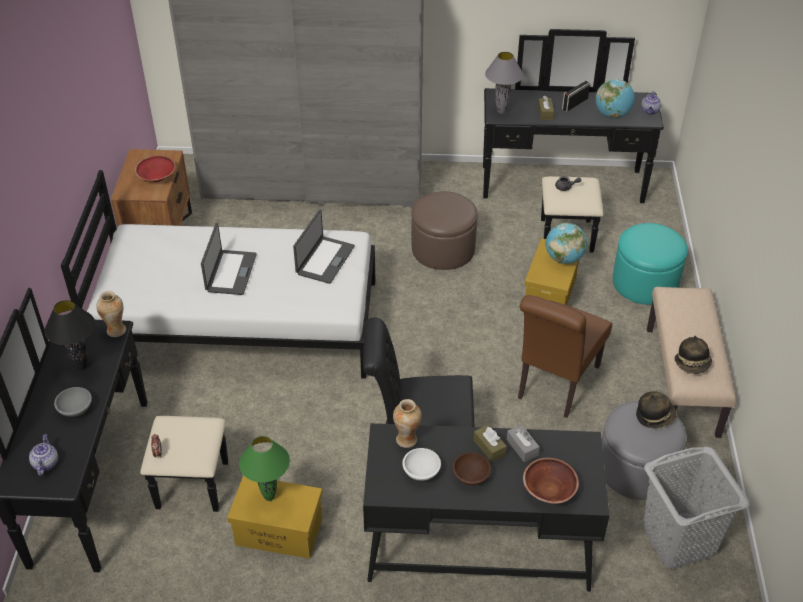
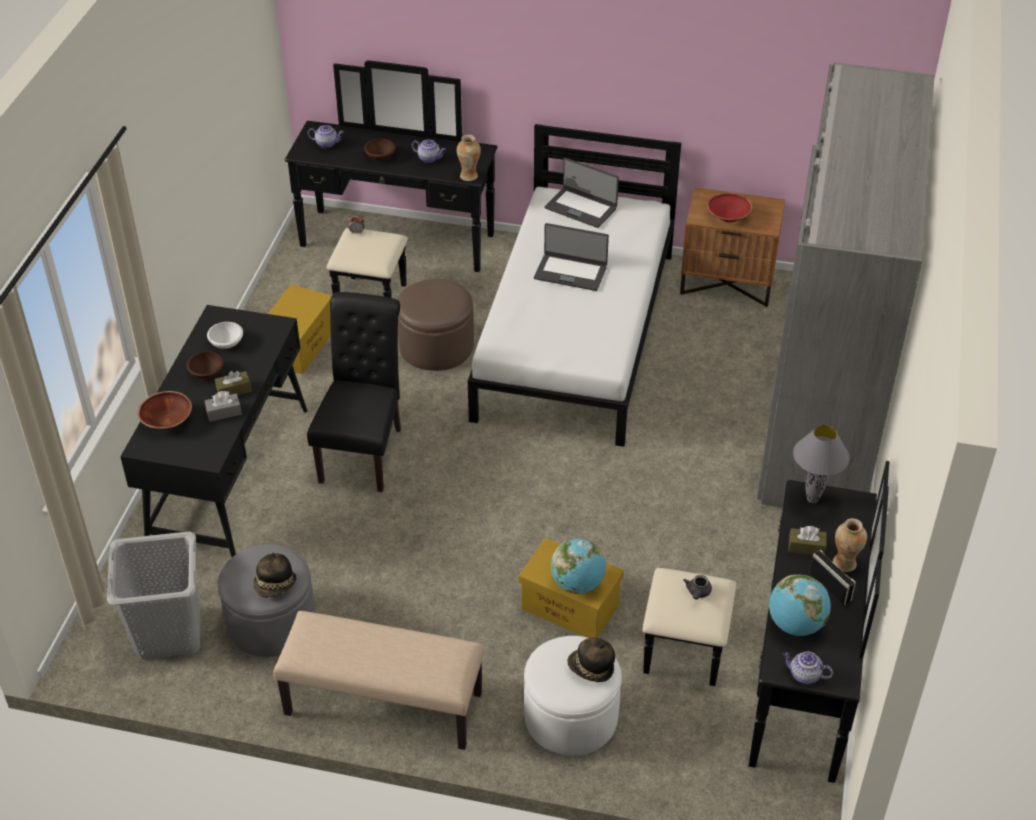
camera: 100 degrees right, 0 degrees up
black table lamp [44,300,95,370] -> teapot [412,140,446,163]
grey bowl [54,387,92,417] -> brown bowl [364,139,396,160]
green table lamp [239,436,290,501] -> none
laptop [293,209,355,284] -> laptop moved to [545,158,619,228]
vase [393,399,422,448] -> vase moved to [833,518,867,572]
brown ottoman [411,191,478,270] -> brown ottoman moved to [397,279,474,371]
brown chair [518,295,612,418] -> none
turquoise ottoman [613,223,688,305] -> white ottoman [524,636,622,756]
hat [675,336,712,374] -> hat moved to [567,637,615,682]

